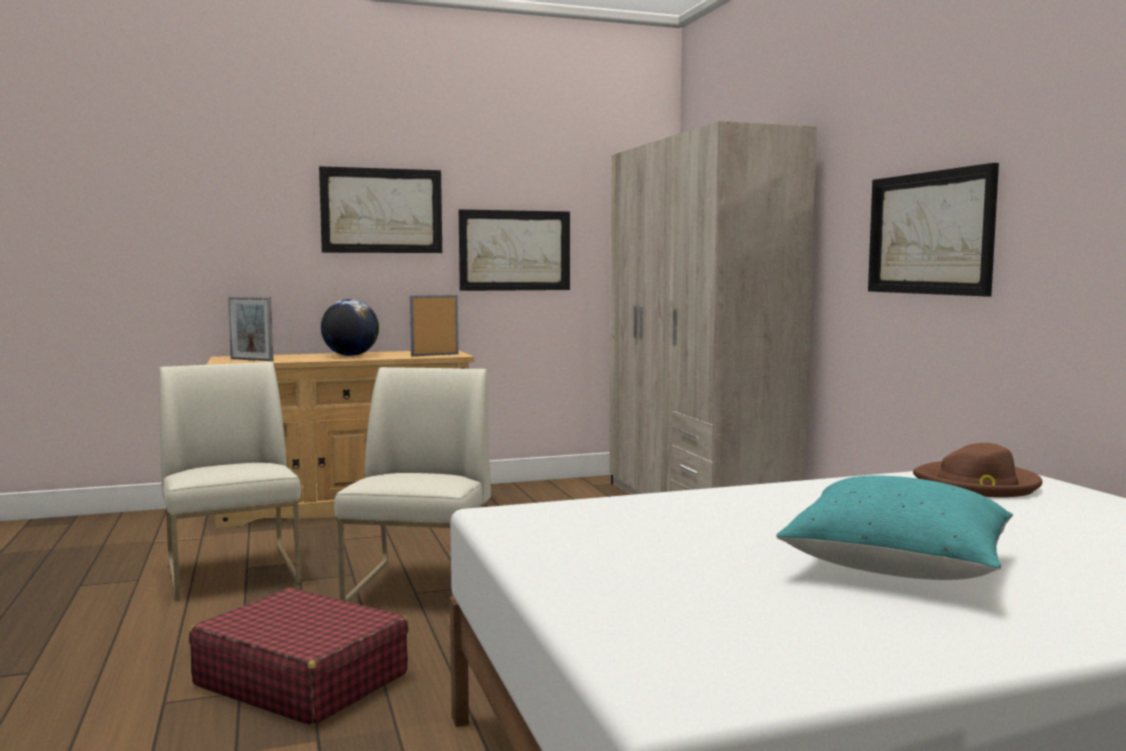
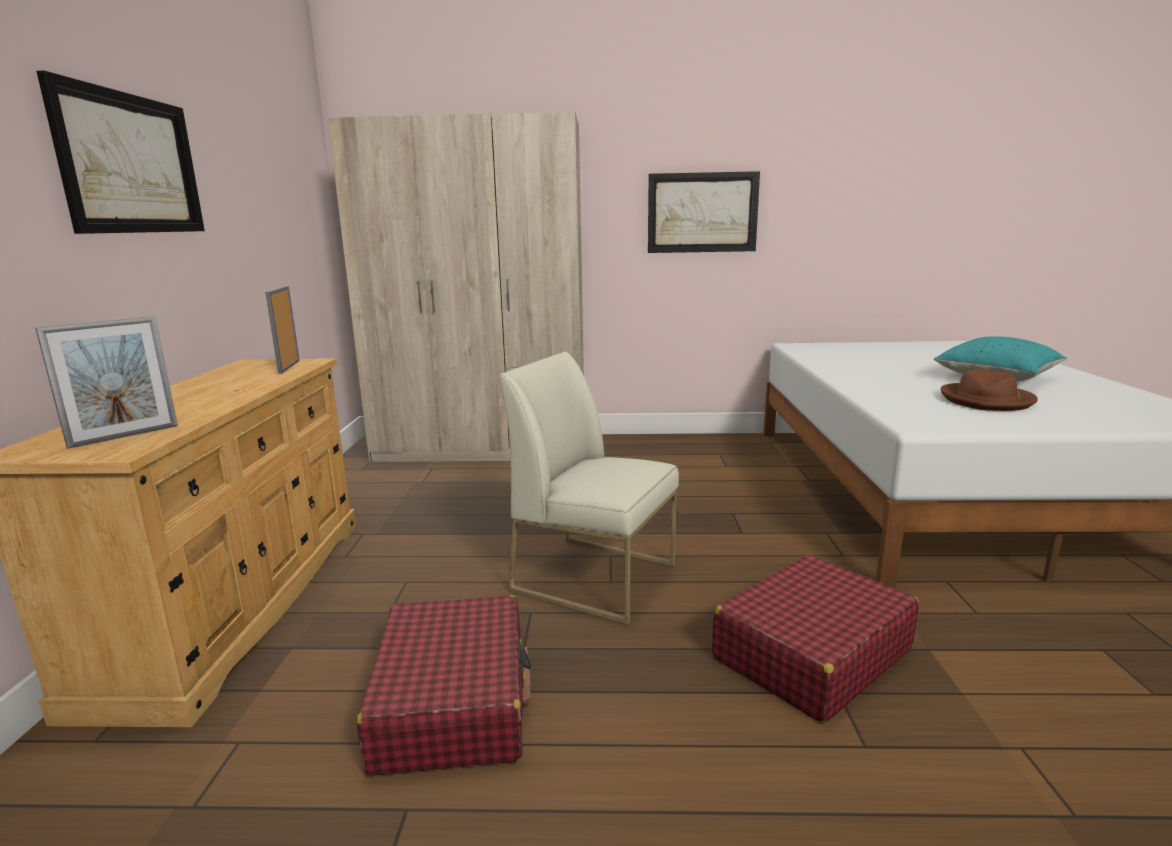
camera: 70 degrees left, 10 degrees up
white chair [159,362,301,601] -> red suitcase [357,595,531,776]
globe [321,299,379,356] -> none
picture [459,209,570,291] -> none
brown hat [913,443,1043,497] -> brown hat moved to [941,369,1038,411]

